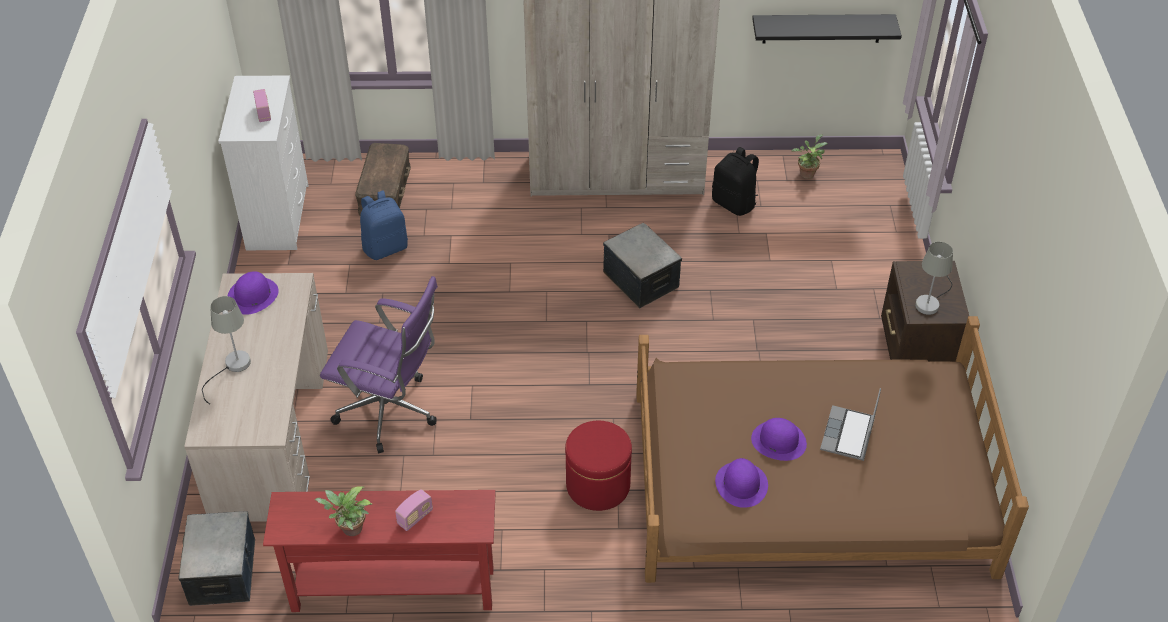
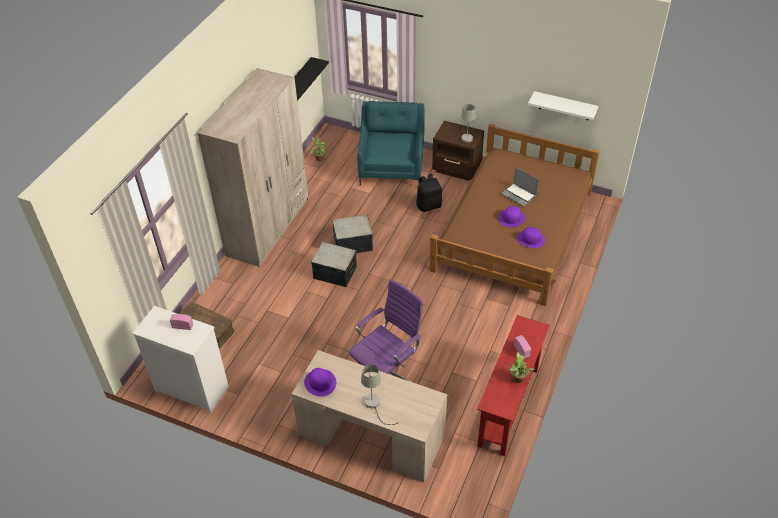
camera: 65 degrees left, 0 degrees up
storage box [178,511,255,606] -> storage box moved to [311,242,357,287]
blue backpack [360,190,408,260] -> none
red ottoman [565,421,632,511] -> none
black backpack [712,147,759,216] -> black backpack moved to [416,174,442,212]
none -> turquoise armchair [357,101,425,186]
none -> white shelf [528,91,598,121]

